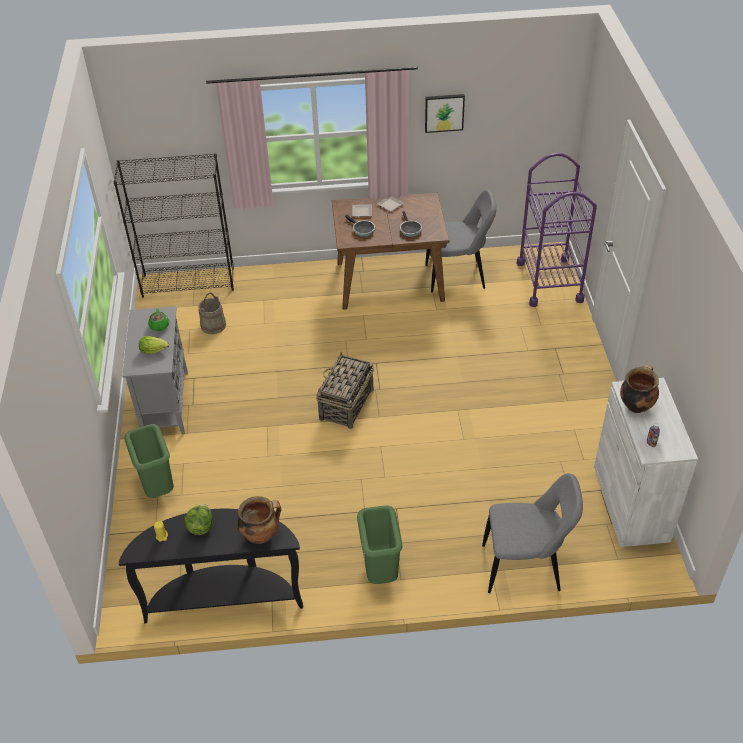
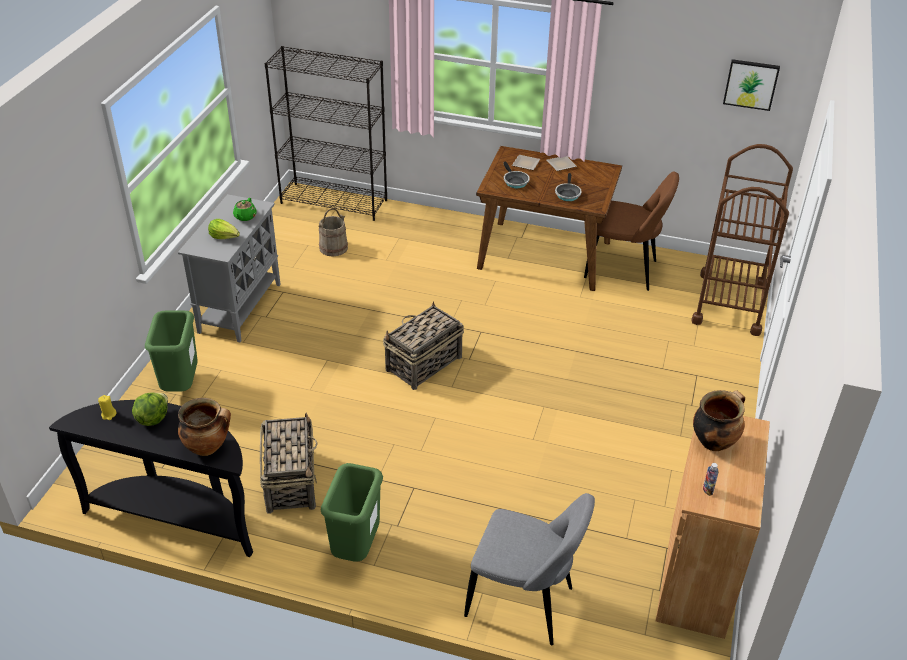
camera: 20 degrees right, 5 degrees down
picture [425,94,465,133] -> picture moved to [723,59,780,111]
grey chair [425,189,496,293] -> brown chair [584,172,679,291]
purple cart [517,153,597,307] -> brown cart [691,144,793,336]
white cabinet [594,378,698,547] -> brown cabinet [655,416,770,639]
none -> basket [260,413,318,514]

